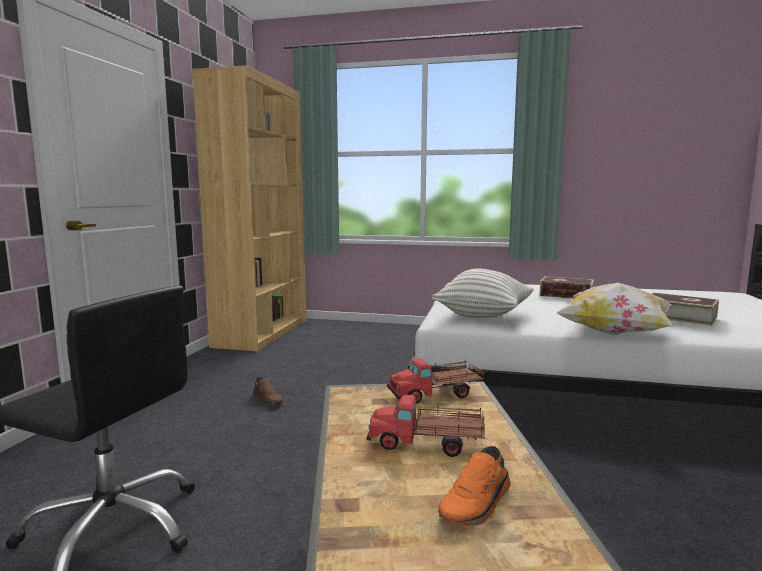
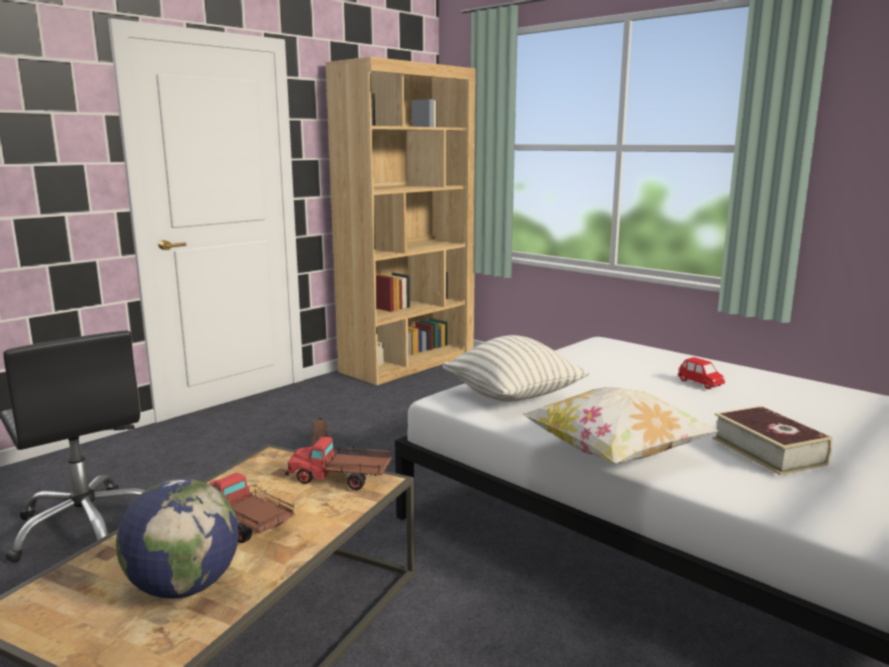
camera: 30 degrees right, 5 degrees up
orange shoe [438,446,511,526] -> globe [116,478,239,599]
book [539,276,594,299] -> red toy car [678,357,725,389]

